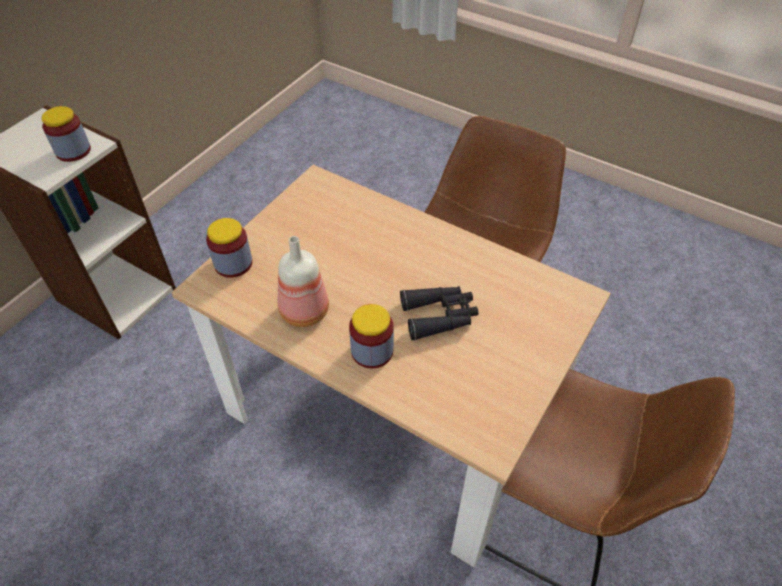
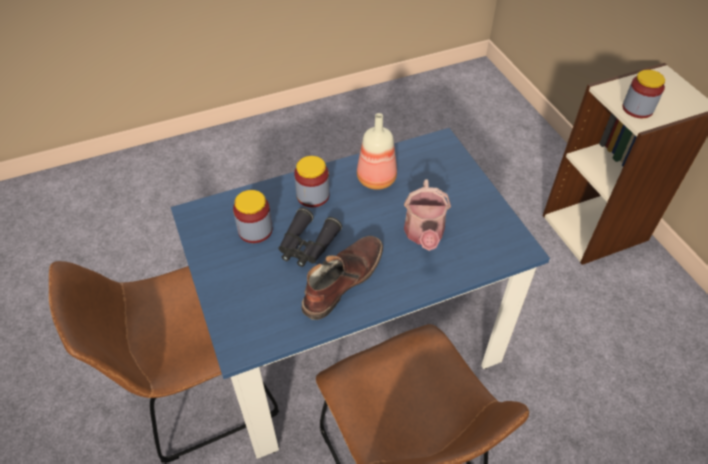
camera: 125 degrees right, 0 degrees up
beige dining table [171,165,611,567] -> blue dining table [171,128,550,459]
jar [206,218,252,278] -> jar moved to [233,190,273,243]
none -> brown boot [301,236,383,320]
none -> watering can [404,180,451,251]

